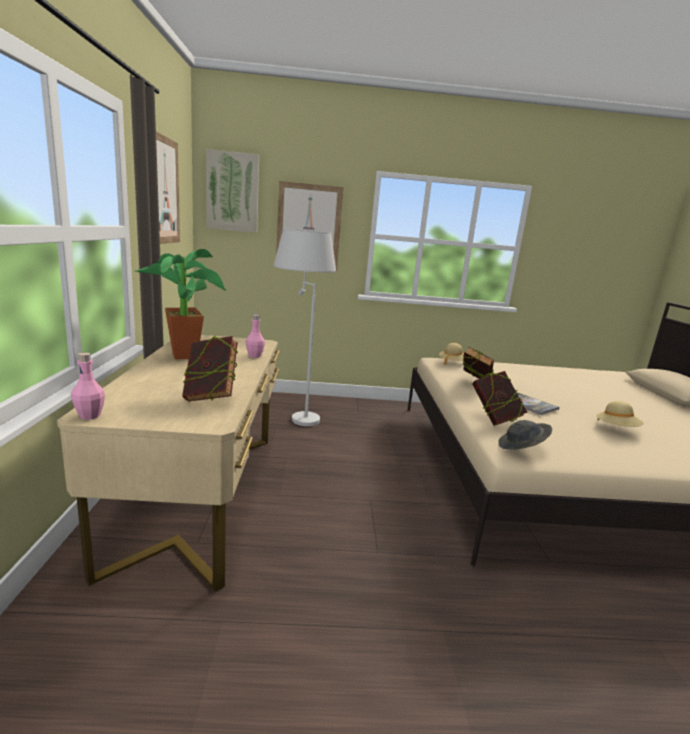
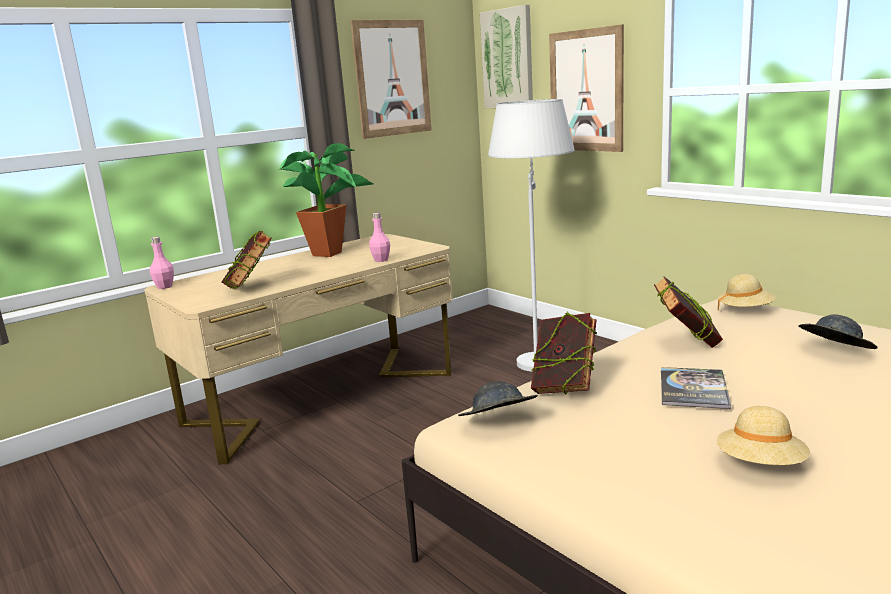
camera: 55 degrees right, 0 degrees up
none -> grey hat [799,314,878,349]

